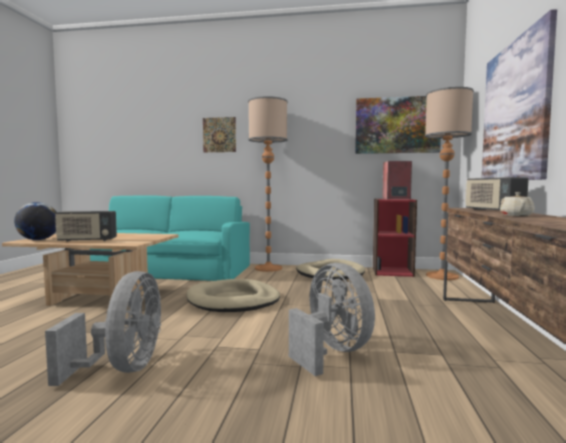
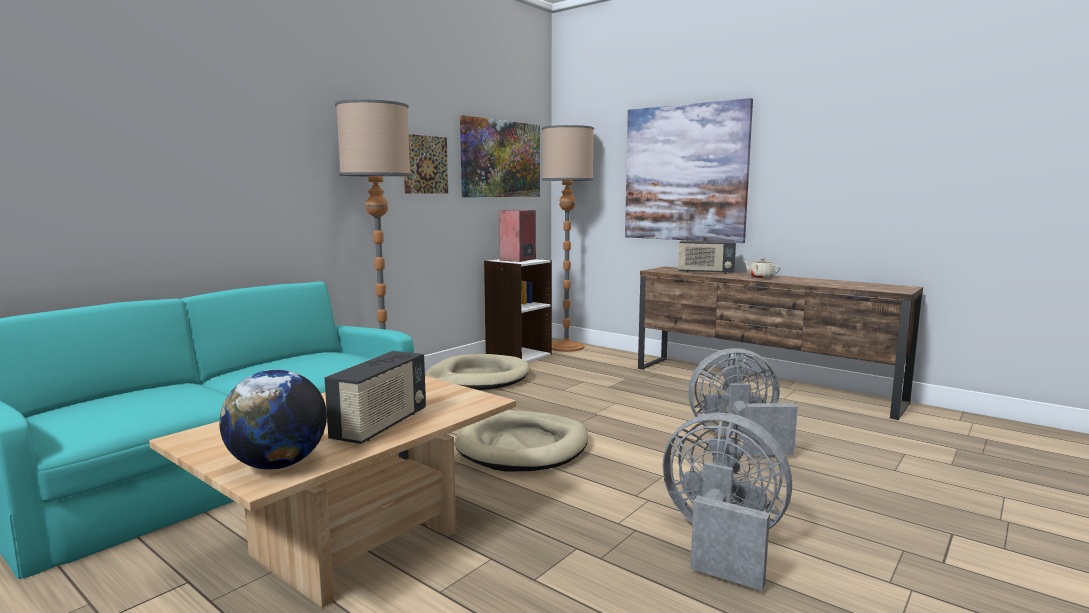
camera: 60 degrees left, 5 degrees up
picture [203,117,236,152] -> picture moved to [404,134,448,194]
red bookcase [373,199,417,277] -> white bookcase [484,259,552,362]

